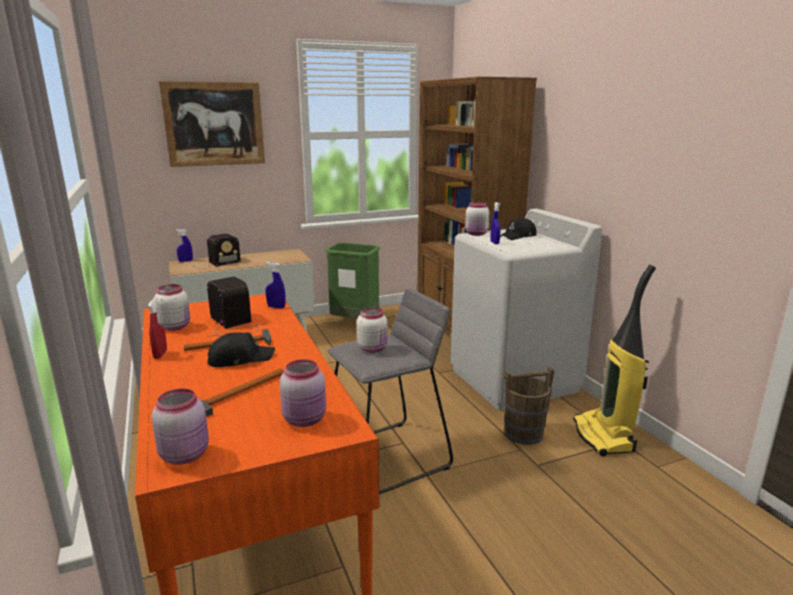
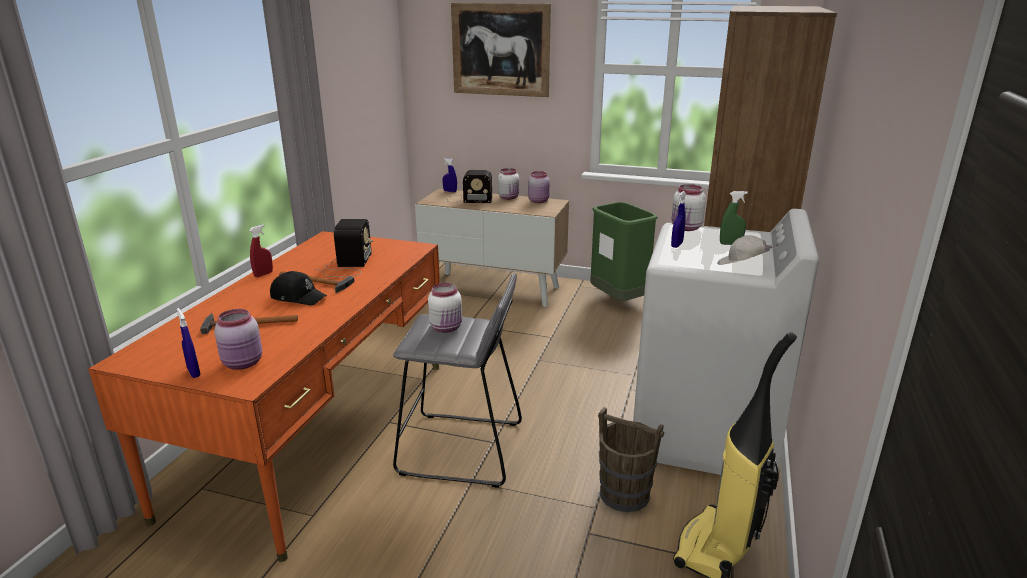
camera: 40 degrees right, 5 degrees up
pink jar [151,388,209,465] -> pink jar moved to [528,171,550,203]
white jar [154,284,190,331] -> white jar moved to [498,168,519,200]
blue spray bottle [266,262,286,308] -> blue spray bottle moved to [177,308,201,378]
black cap [500,217,537,240] -> green spray bottle [720,191,748,245]
none -> white cap [717,235,778,265]

